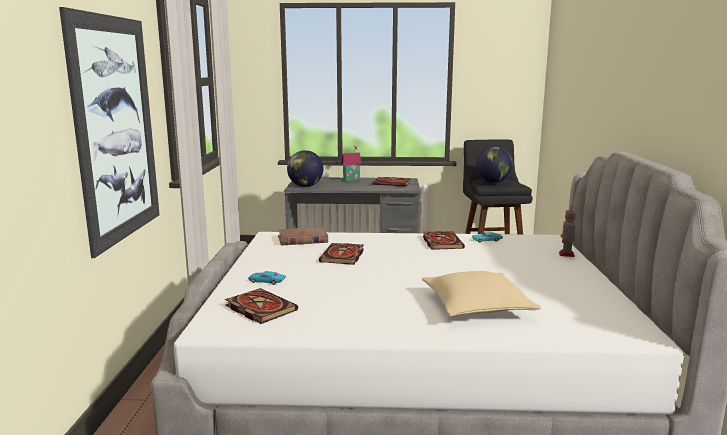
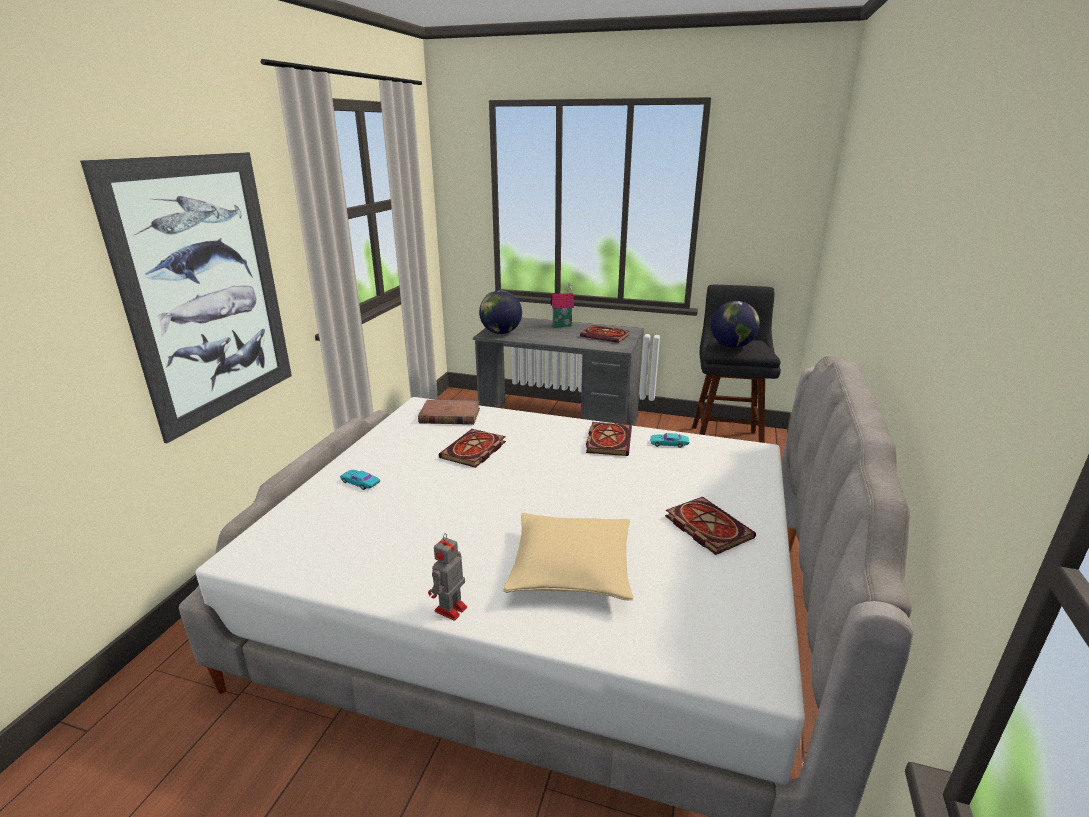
camera: 15 degrees right, 10 degrees up
book [225,288,298,324] -> book moved to [665,497,756,555]
toy robot [559,205,576,257] -> toy robot moved to [428,533,467,621]

